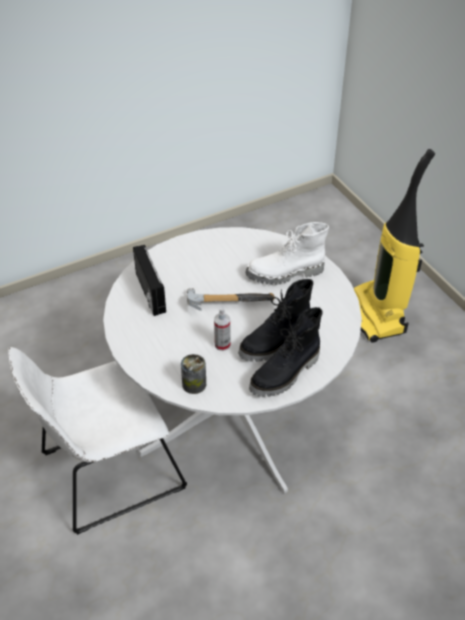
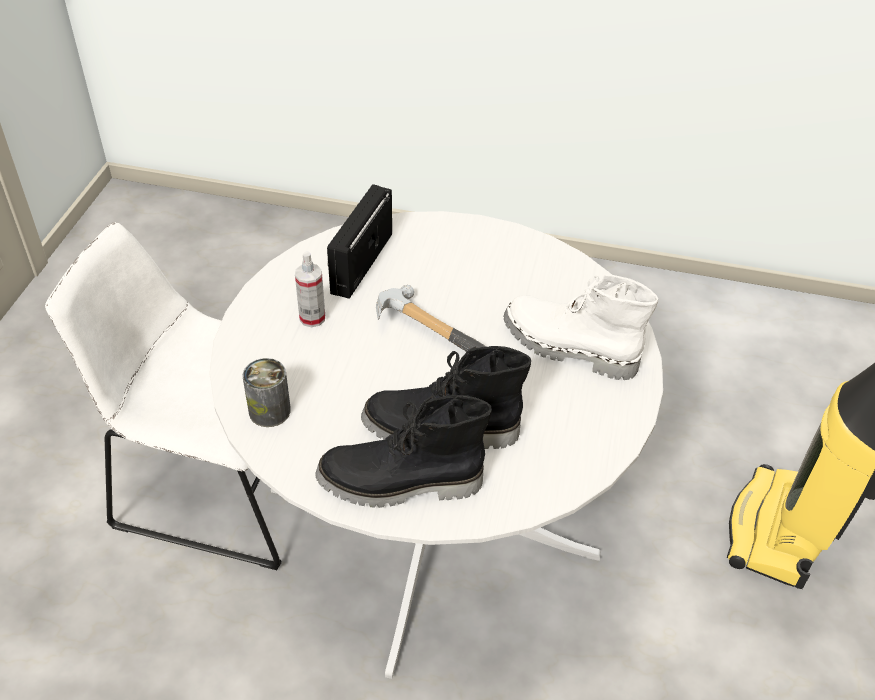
camera: 40 degrees right, 0 degrees up
spray bottle [214,307,230,351] -> spray bottle moved to [295,251,325,327]

